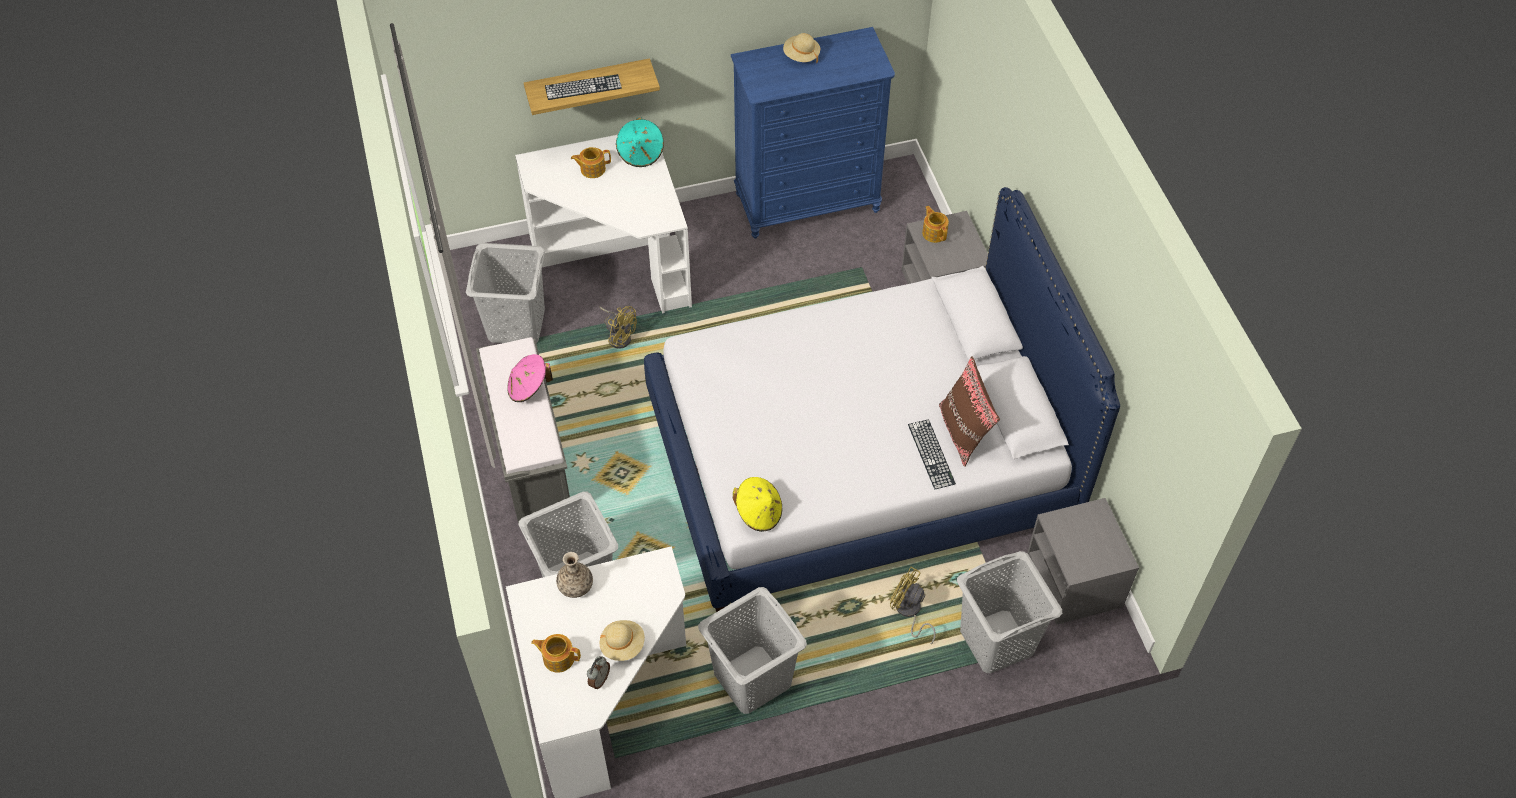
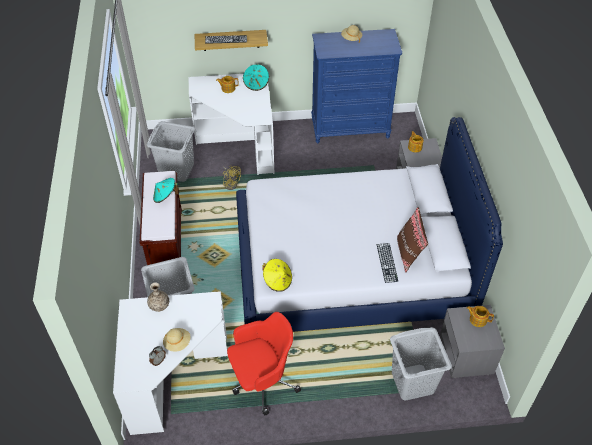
camera: 10 degrees right, 5 degrees down
grey bench [476,337,570,528] -> brown bench [140,171,182,265]
pink hat [507,354,553,402] -> turquoise hat [153,178,179,203]
teapot [531,634,581,673] -> teapot moved to [467,306,494,327]
grey laundry basket [698,587,807,714] -> red office chair [227,312,301,415]
yellow fan [890,567,936,644] -> none

